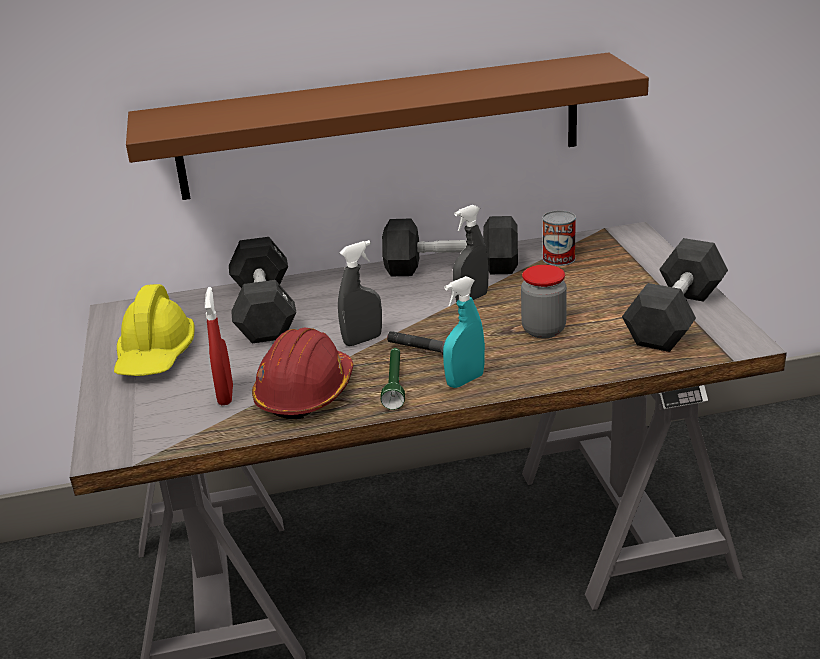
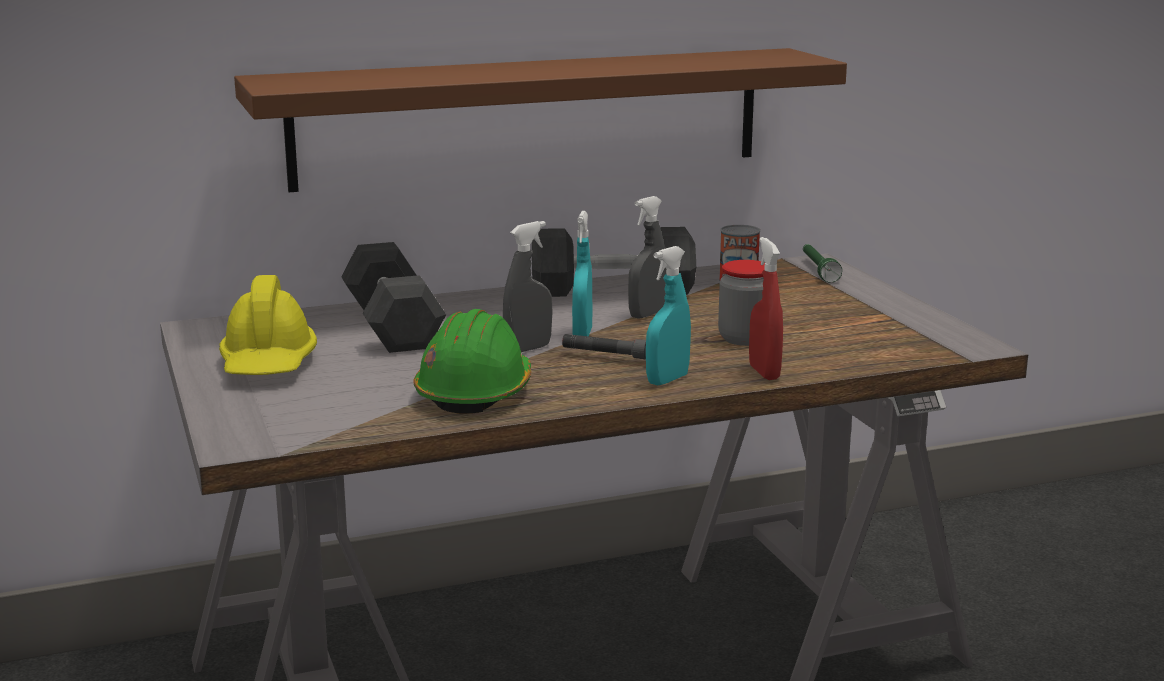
camera: 10 degrees left, 10 degrees down
red spray bottle [205,287,233,405] -> red spray bottle moved to [749,237,783,380]
red hard hat [252,328,353,419] -> green hard hat [414,309,531,414]
green flashlight [381,348,405,410] -> green flashlight moved to [803,244,842,283]
black dumbbell [622,238,728,352] -> none
none -> turquoise spray bottle [572,211,592,337]

